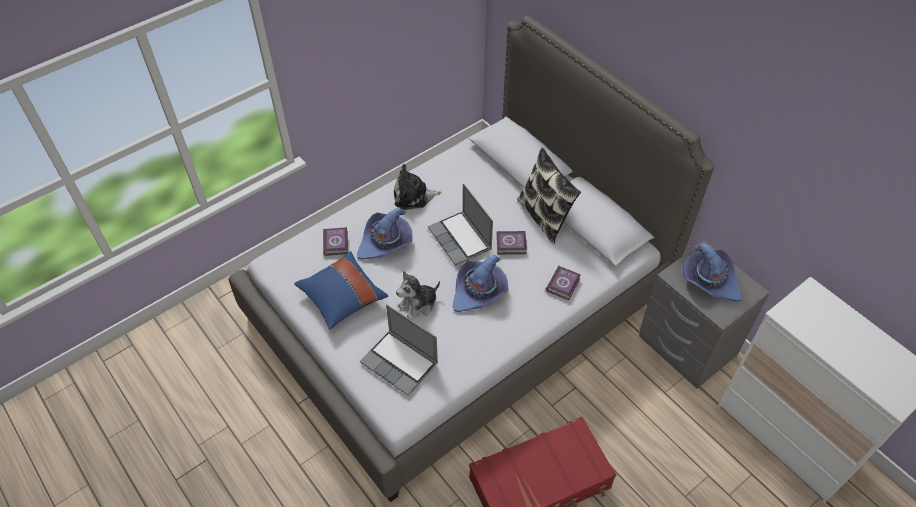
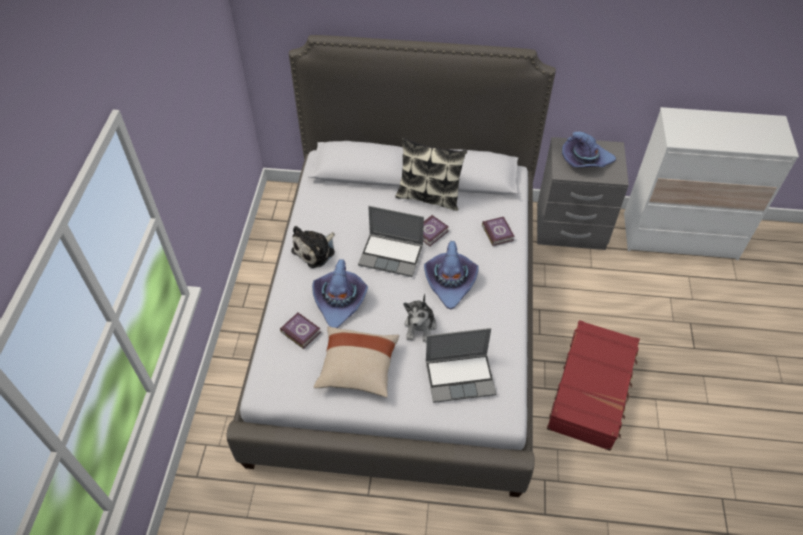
camera: 45 degrees left, 0 degrees up
blue pillow [294,251,388,330] -> beige pillow [314,326,399,398]

